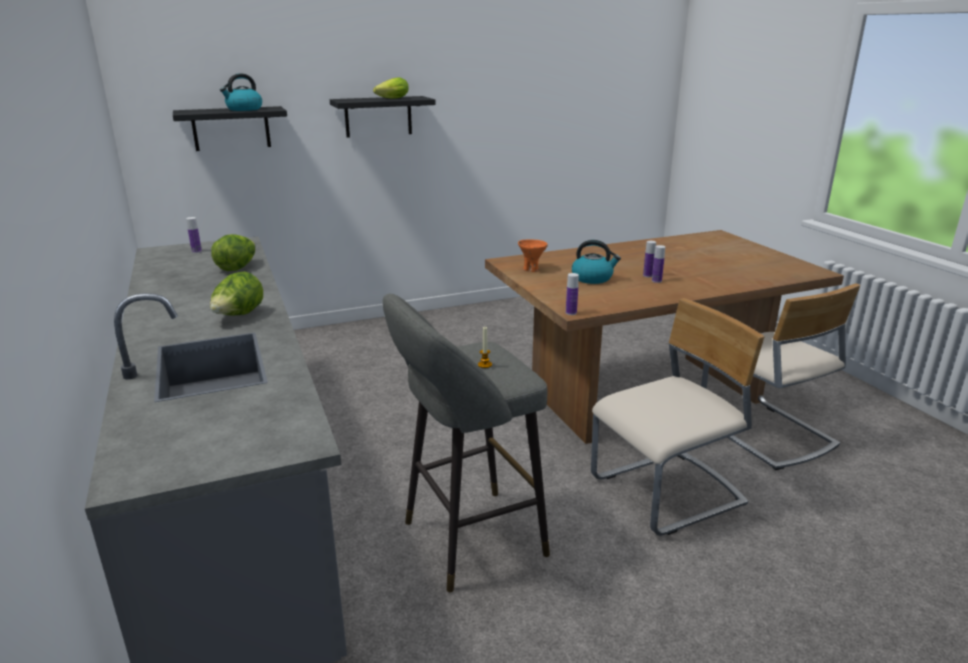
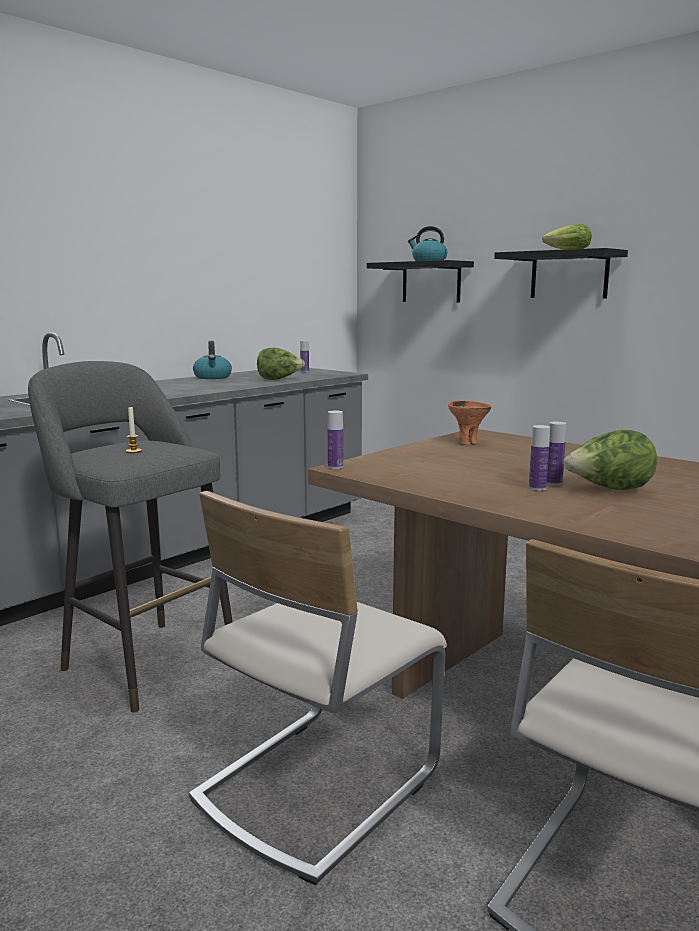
camera: 65 degrees right, 10 degrees down
lettuce [210,272,263,315] -> lettuce moved to [563,430,657,490]
kettle [572,240,621,284] -> kettle moved to [193,341,232,379]
beige chair [591,298,764,536] -> beige chair turned 90 degrees clockwise [189,491,447,886]

